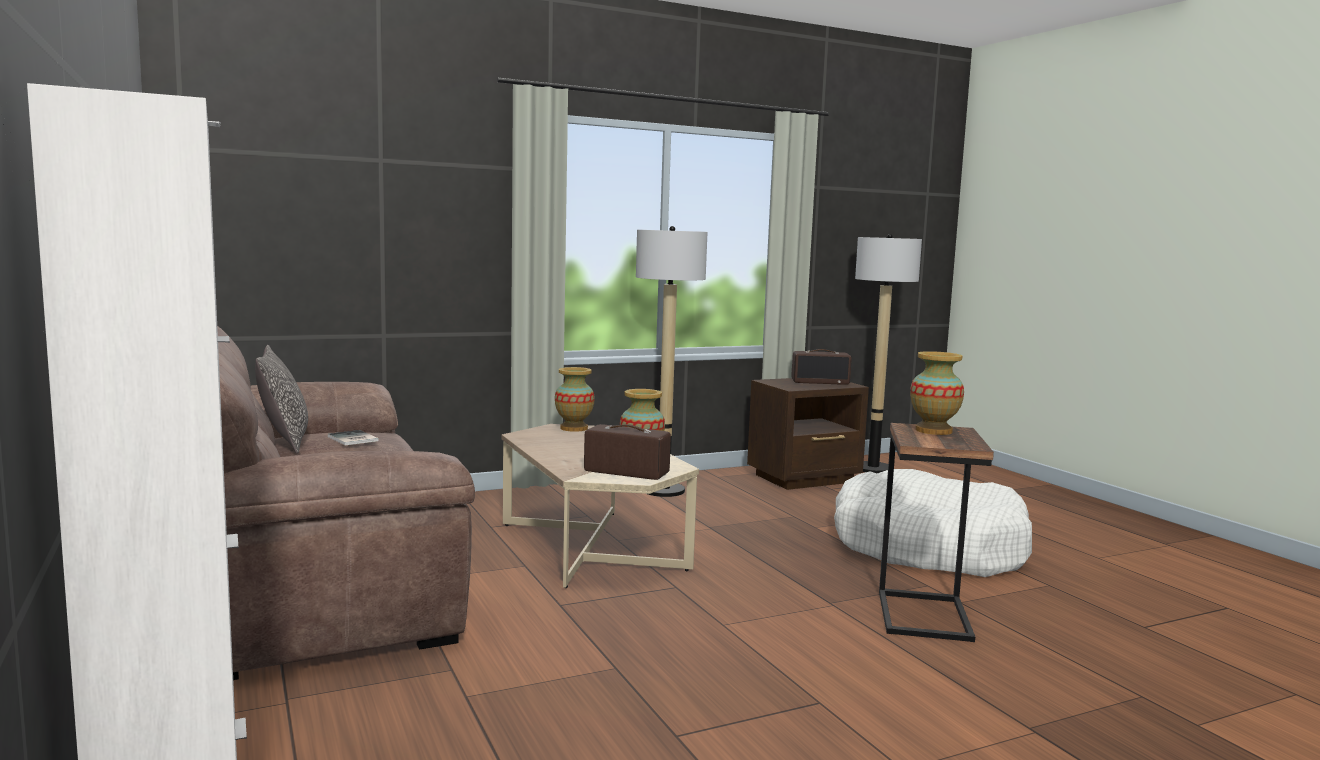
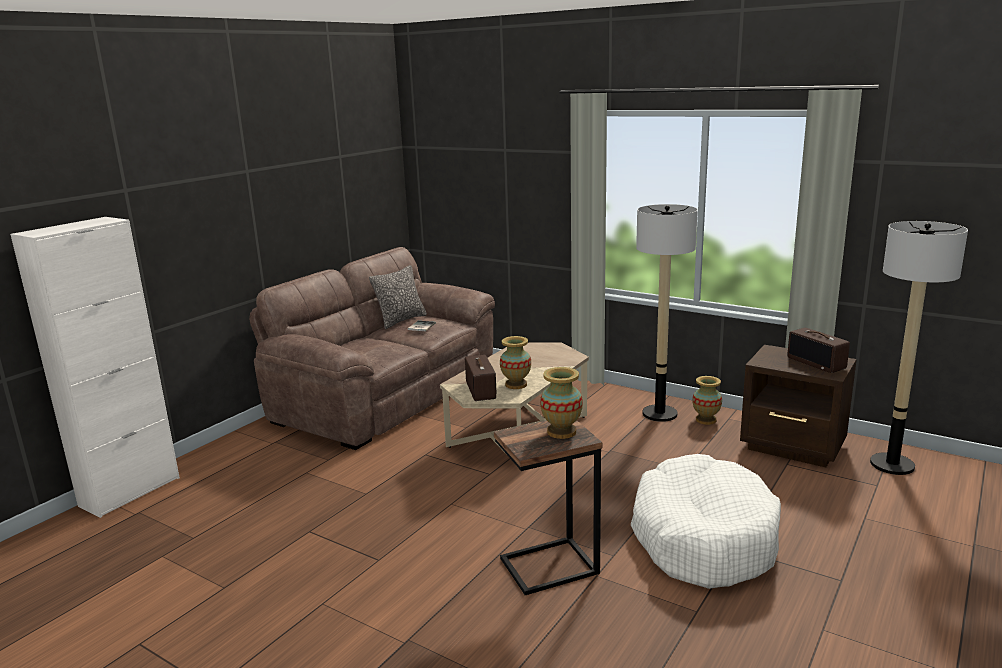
camera: 60 degrees right, 10 degrees up
vase [555,367,595,432] -> vase moved to [692,376,722,425]

